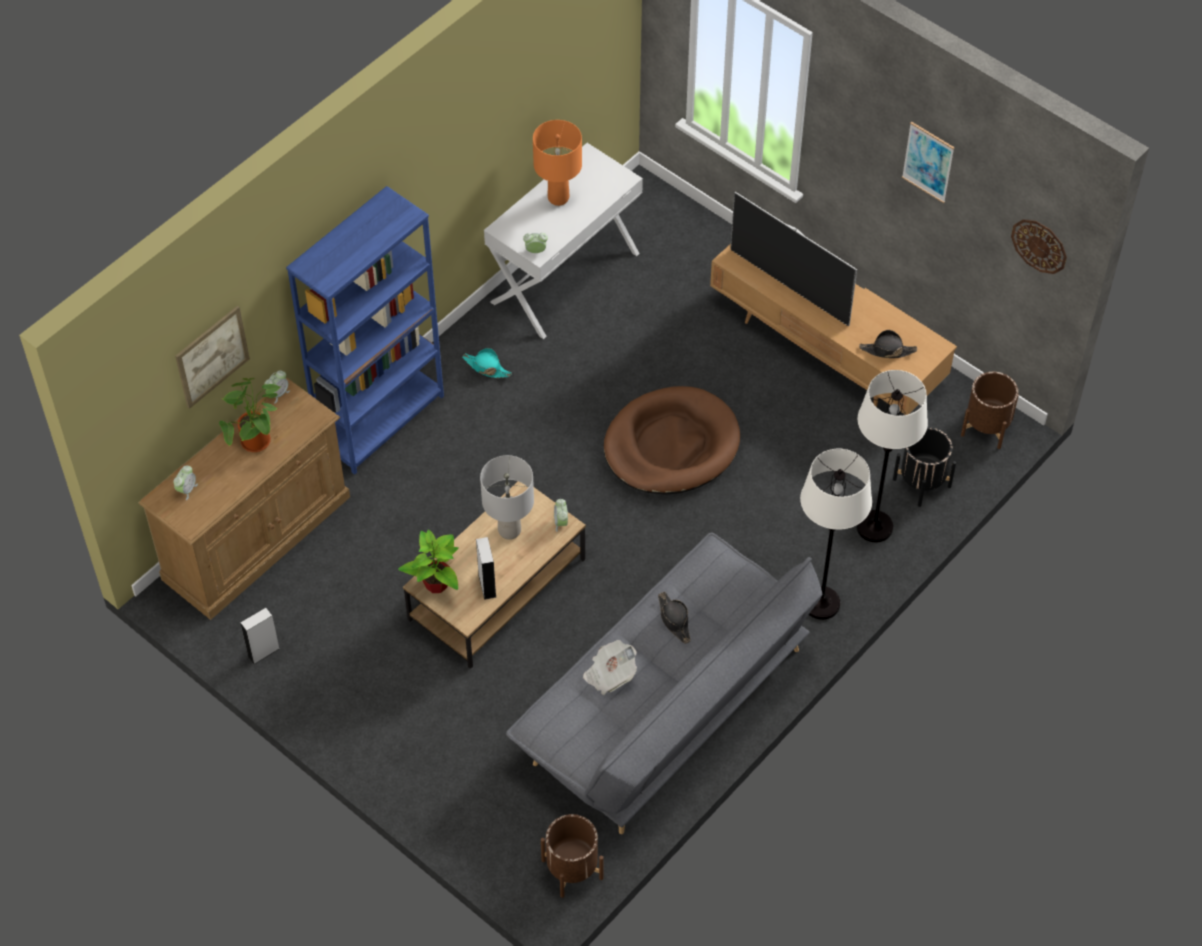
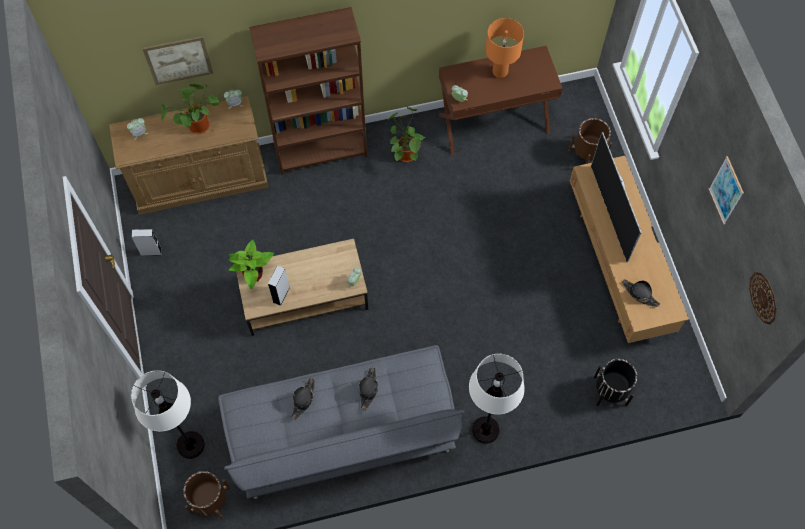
camera: 35 degrees right, 10 degrees up
blue bookcase [286,186,444,475] -> brown bookcase [249,7,367,175]
turquoise hat [462,348,512,378] -> potted plant [387,107,425,162]
grey table lamp [480,455,534,540] -> none
white console table [484,143,643,339] -> brown console table [438,46,563,155]
newspaper [583,640,637,695] -> black hat [292,378,315,420]
brown dog bed [604,386,740,495] -> none
white floor lamp [856,370,928,542] -> white floor lamp moved to [131,370,205,459]
brown planter [961,372,1019,449] -> brown planter moved to [569,118,612,164]

